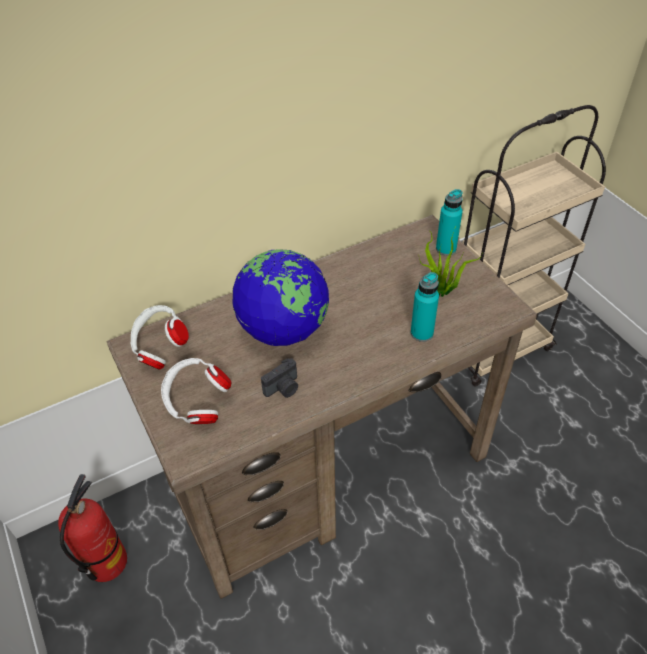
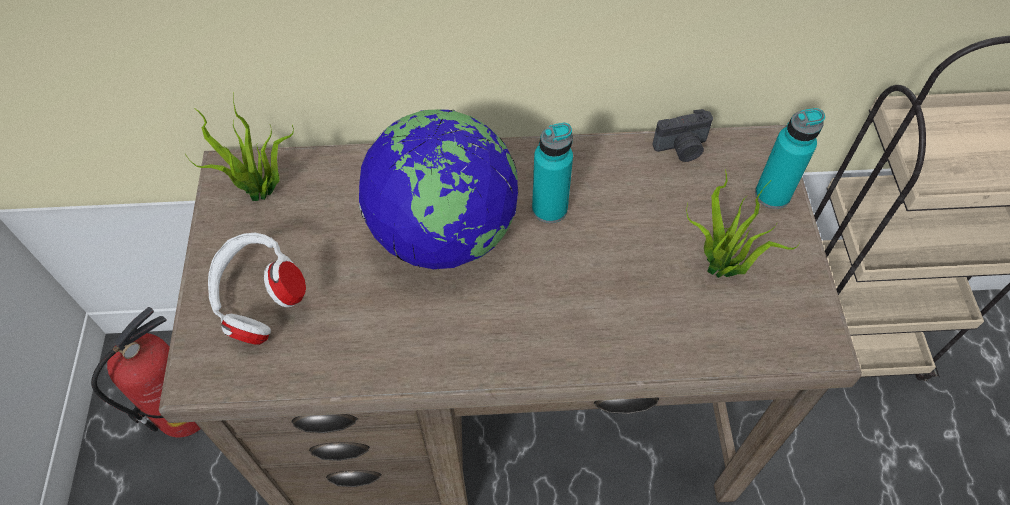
camera: 25 degrees right, 10 degrees up
white headphones [131,305,189,370] -> potted plant [185,94,294,201]
camera [261,358,298,398] -> camera moved to [652,109,713,162]
turquoise bottle [411,272,439,342] -> turquoise bottle moved to [532,123,573,223]

